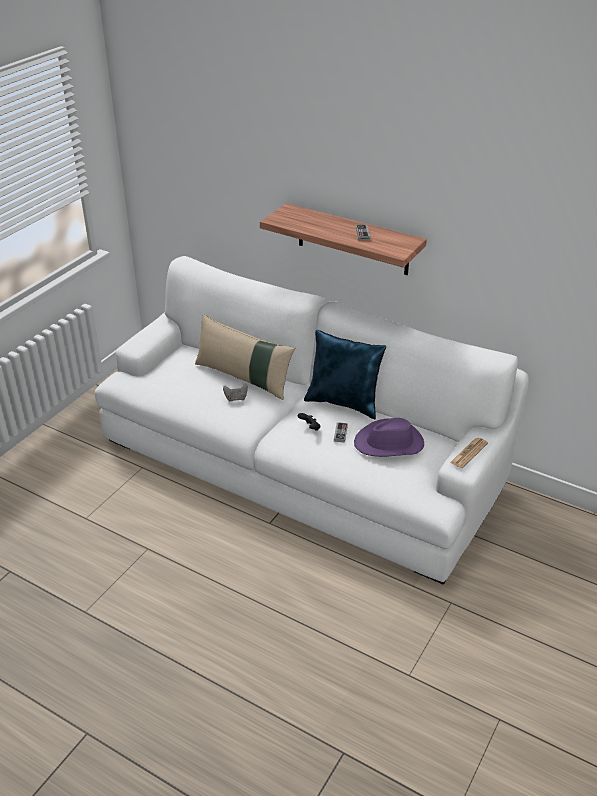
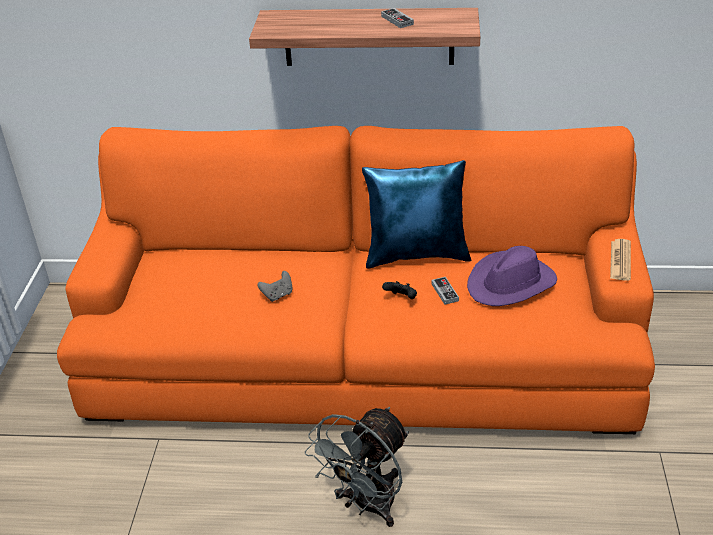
camera: 25 degrees left, 0 degrees up
white sofa [95,256,529,584] -> orange sofa [57,126,655,434]
beige pillow [195,314,295,400] -> none
none -> grey fan [305,407,409,527]

